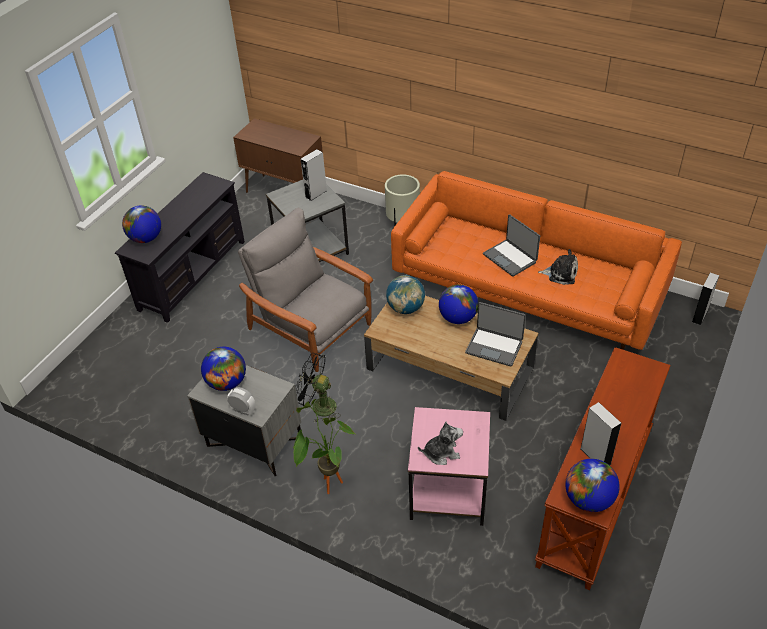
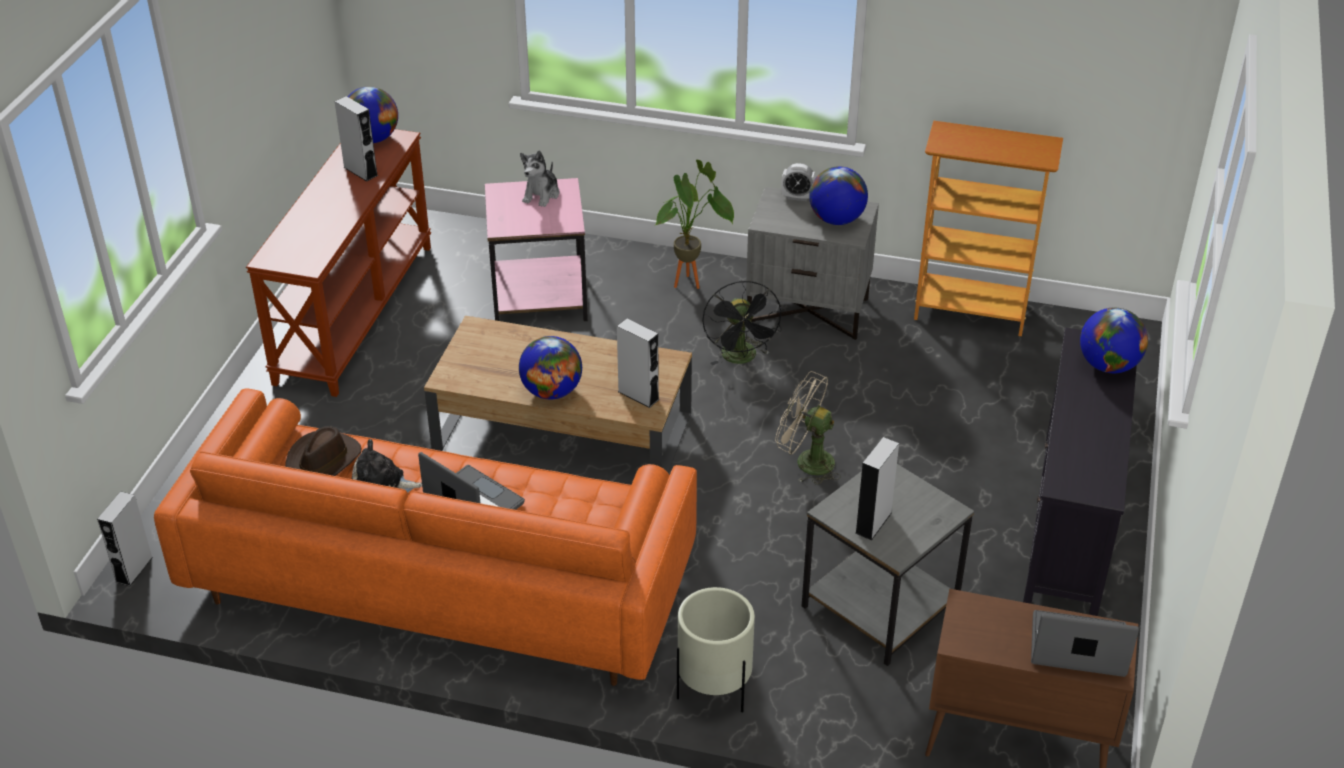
camera: 165 degrees right, 5 degrees down
grey armchair [238,208,373,372] -> beige fan [775,371,841,485]
black fan [295,353,341,422] -> black fan turned 75 degrees clockwise [702,281,782,365]
globe [386,275,425,314] -> grey speaker [617,319,660,408]
plush toy [418,422,463,465] -> plush toy turned 45 degrees counterclockwise [520,150,560,207]
laptop [465,302,526,367] -> laptop moved to [1031,610,1139,677]
none -> brown hat [285,426,361,476]
none -> bookcase [914,121,1063,336]

